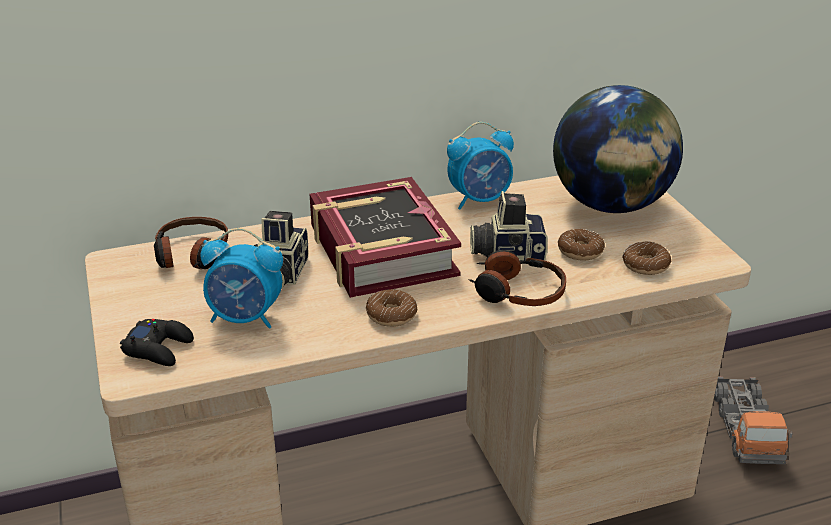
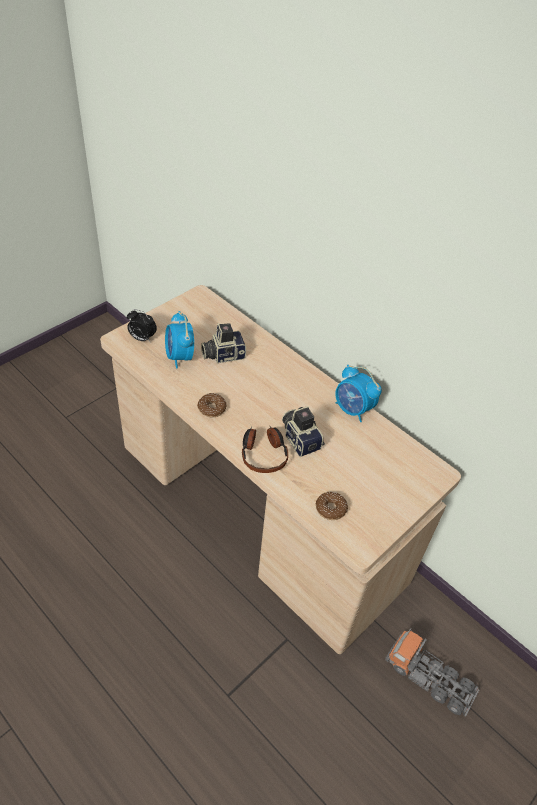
camera: 60 degrees right, 15 degrees up
black game controller [120,319,194,366] -> alarm clock [127,309,157,342]
headphones [154,217,228,269] -> none
book [310,177,461,298] -> none
globe [553,85,683,213] -> none
donut [558,229,605,261] -> none
toy truck [714,377,793,464] -> toy truck turned 60 degrees clockwise [385,629,479,717]

